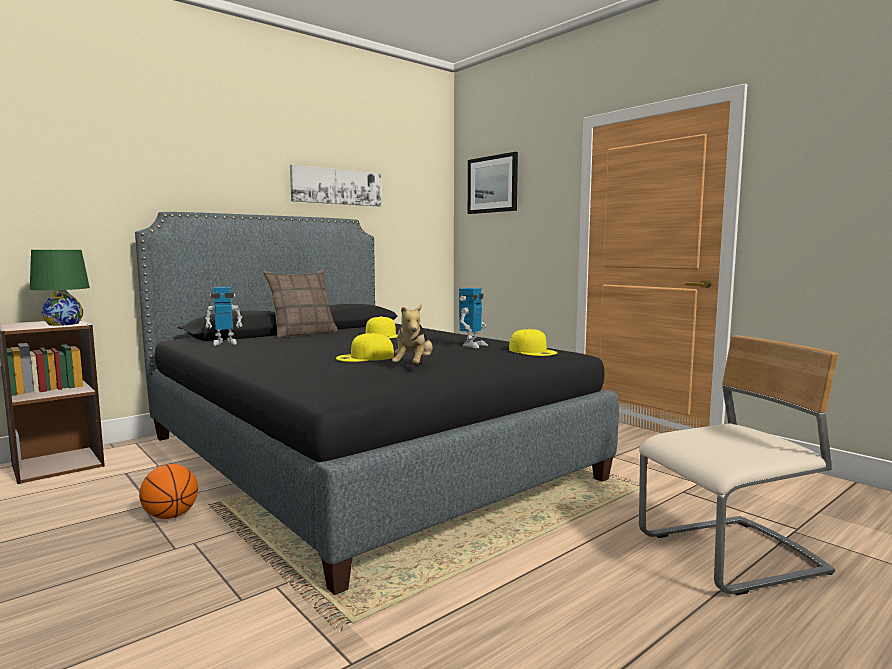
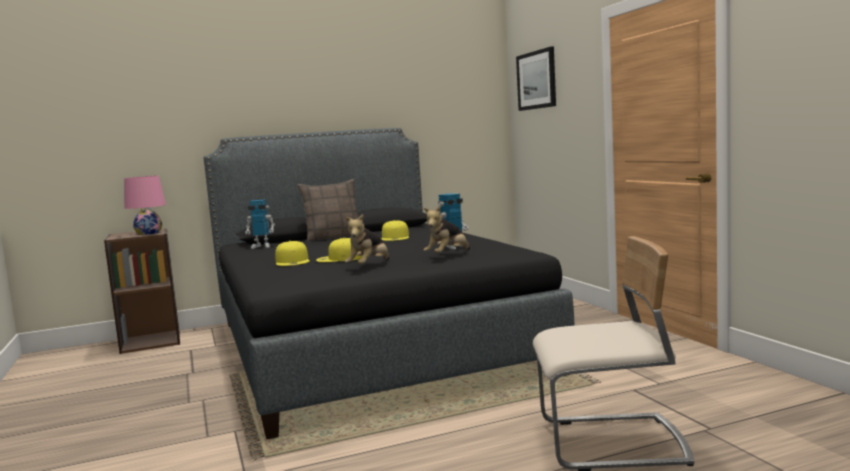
camera: 20 degrees right, 0 degrees up
green table lamp [30,250,90,326] -> pink table lamp [124,176,166,235]
basketball [139,464,198,519] -> none
picture [290,165,381,206] -> none
yellow cap [509,329,557,356] -> yellow cap moved to [275,241,310,266]
none -> plush toy [424,205,470,253]

